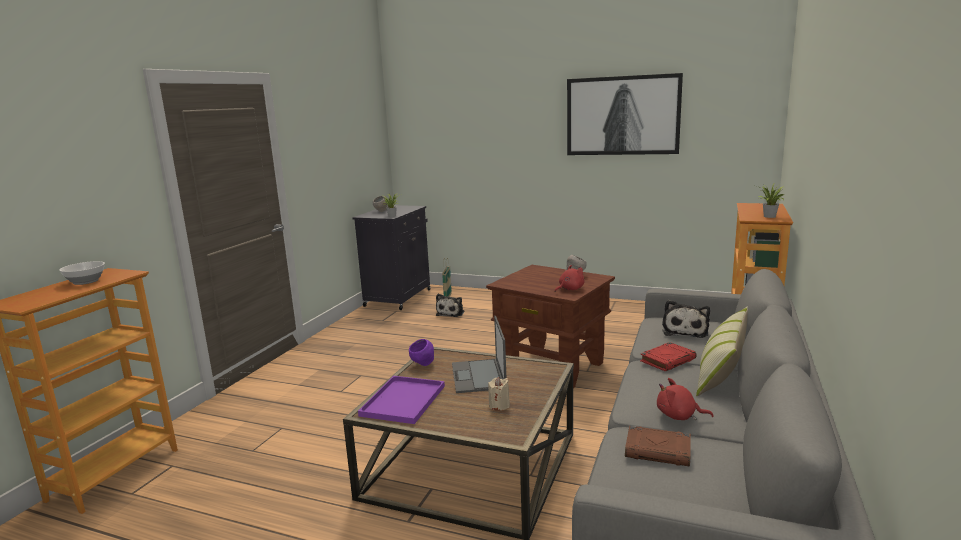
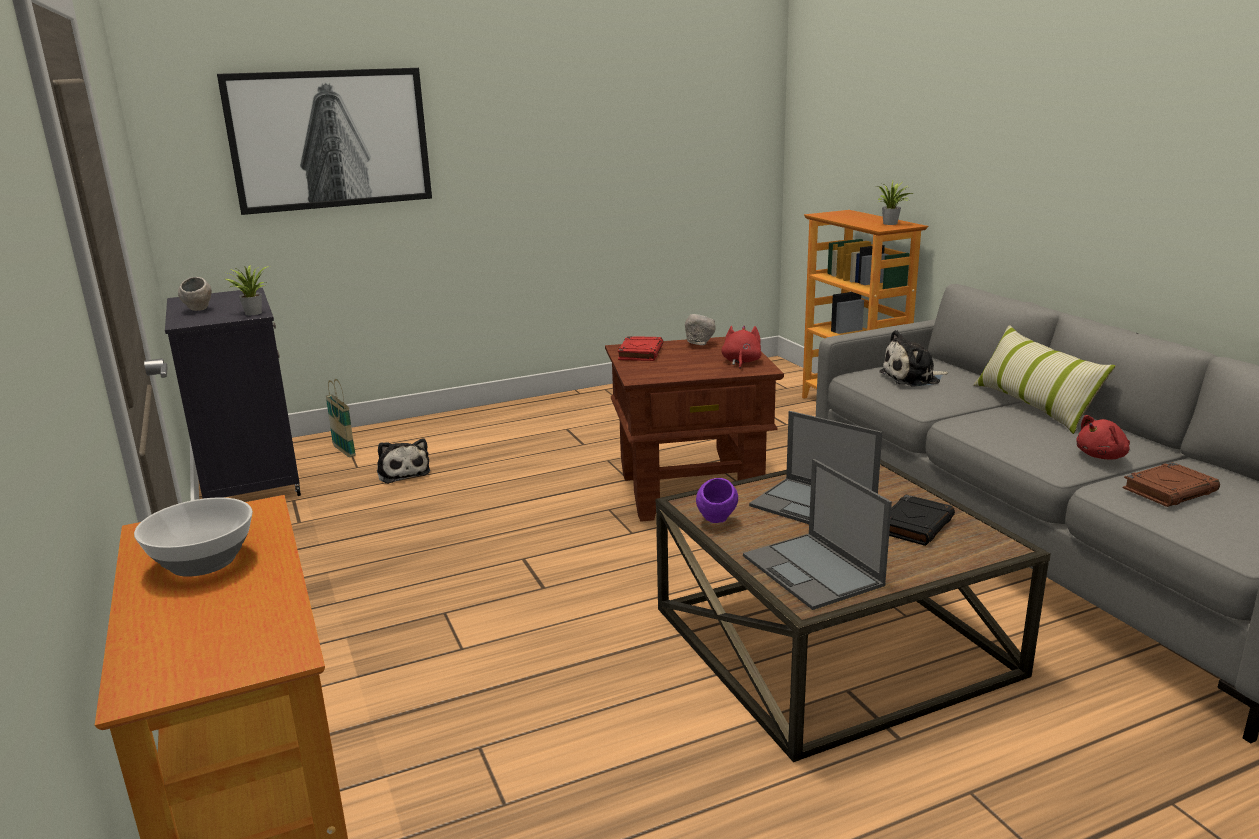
camera: 45 degrees left, 5 degrees up
purple tray [358,376,445,424] -> laptop [743,459,892,610]
beige candle [488,377,510,410] -> black book [889,495,955,546]
picture [567,73,683,155] -> picture moved to [217,68,432,215]
red book [640,342,697,372] -> red book moved to [618,336,663,361]
plush toy [662,300,710,338] -> plush toy turned 105 degrees clockwise [879,330,948,386]

